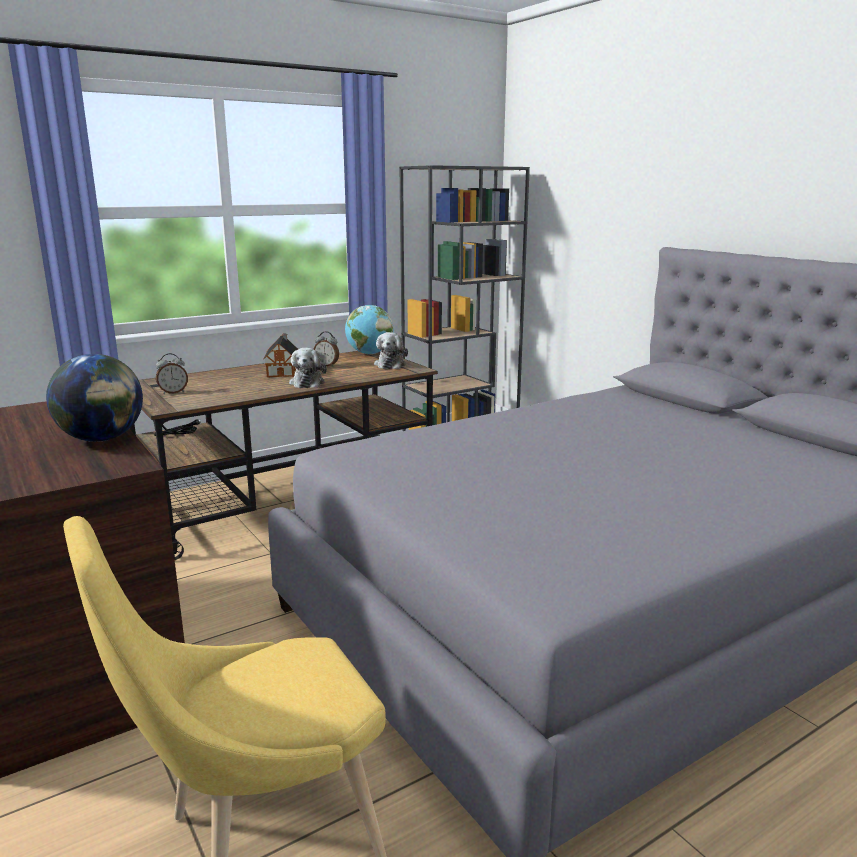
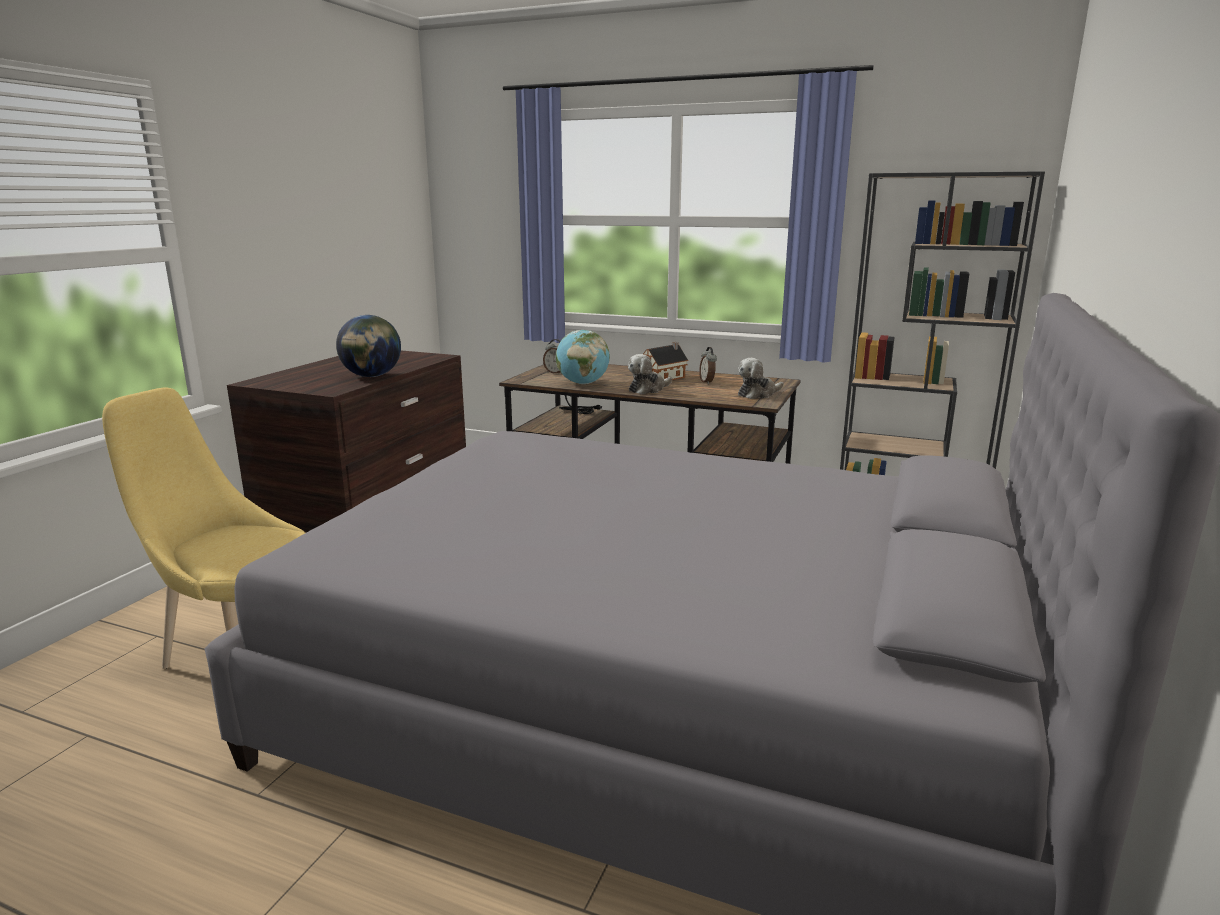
camera: 55 degrees right, 0 degrees up
globe [345,305,394,354] -> globe moved to [556,330,610,384]

